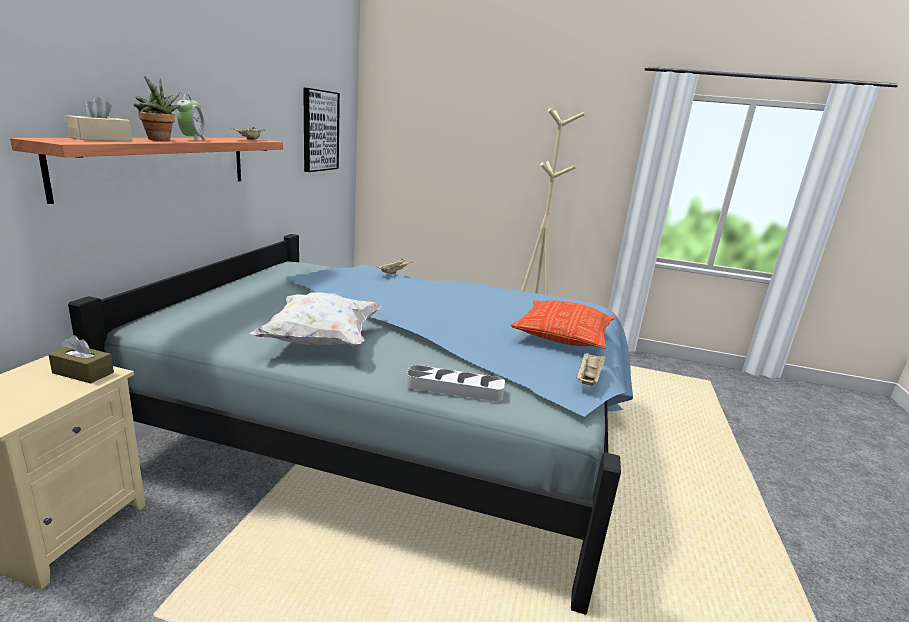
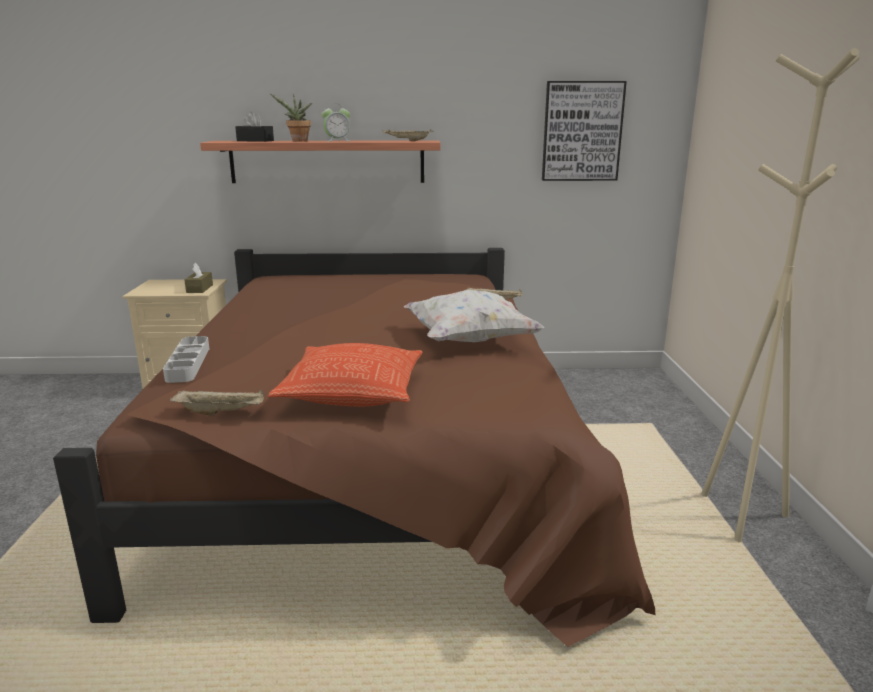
camera: 75 degrees right, 0 degrees up
beige tissue box [66,96,132,141] -> black tissue box [235,112,274,142]
blue bed [68,234,633,615] -> brown bed [53,248,656,647]
white pillow [250,292,381,346] -> white pillow moved to [404,290,544,342]

